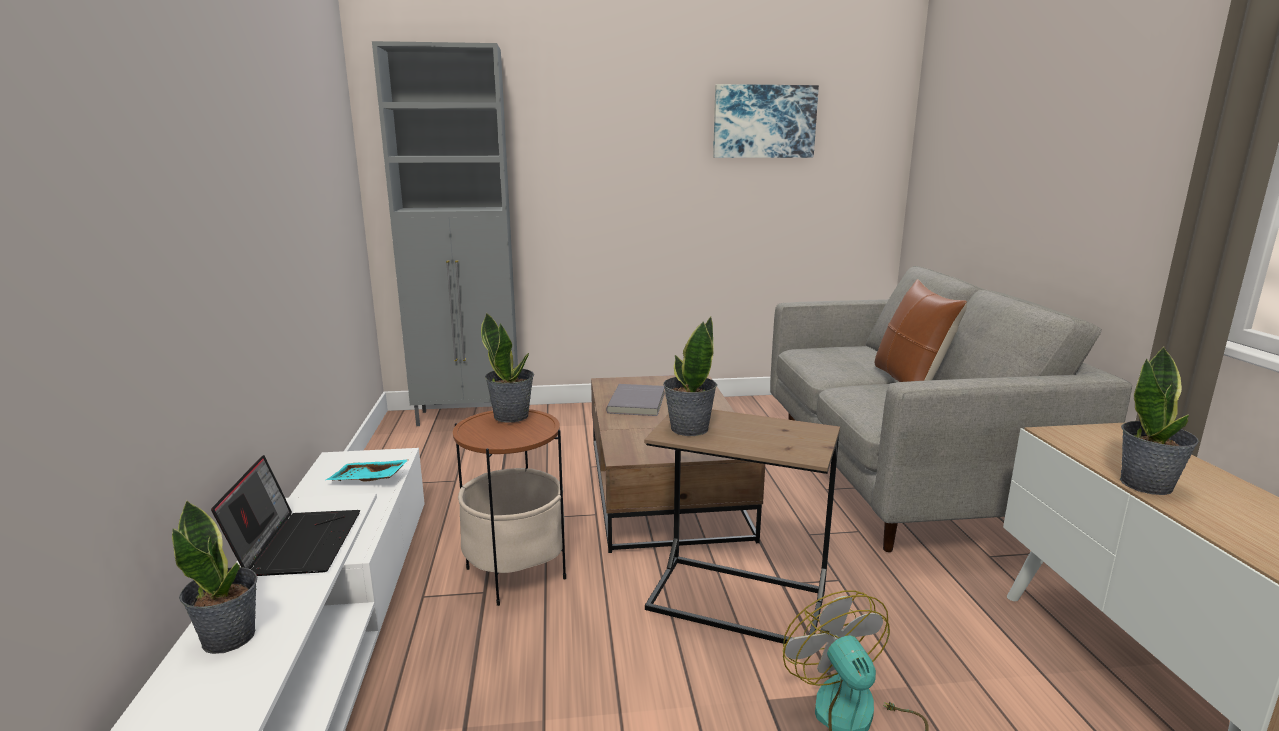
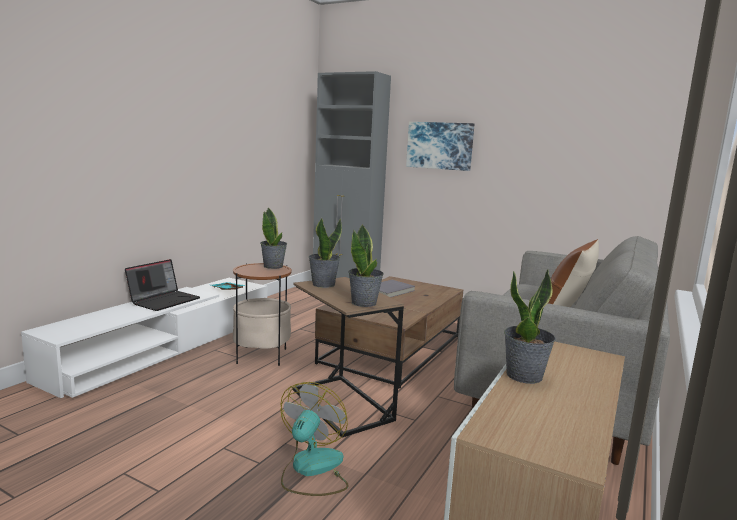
camera: 35 degrees right, 5 degrees down
potted plant [172,500,257,654] -> potted plant moved to [348,224,384,307]
picture [713,84,819,158] -> picture moved to [406,122,474,171]

